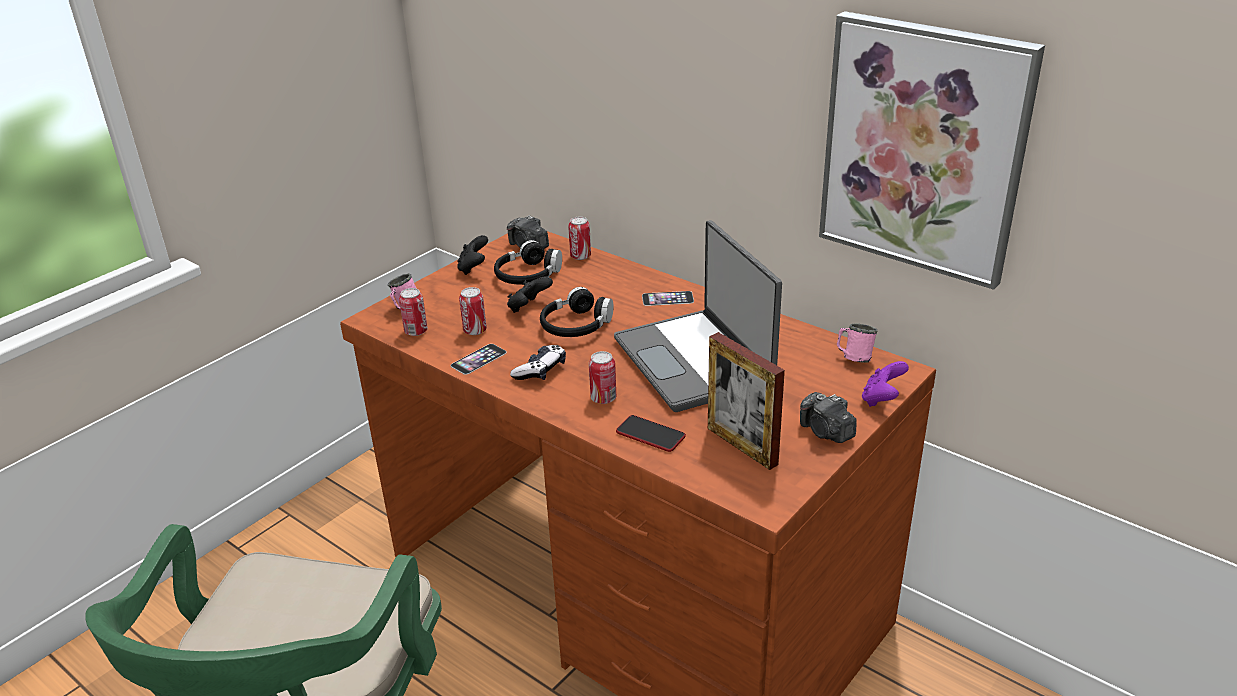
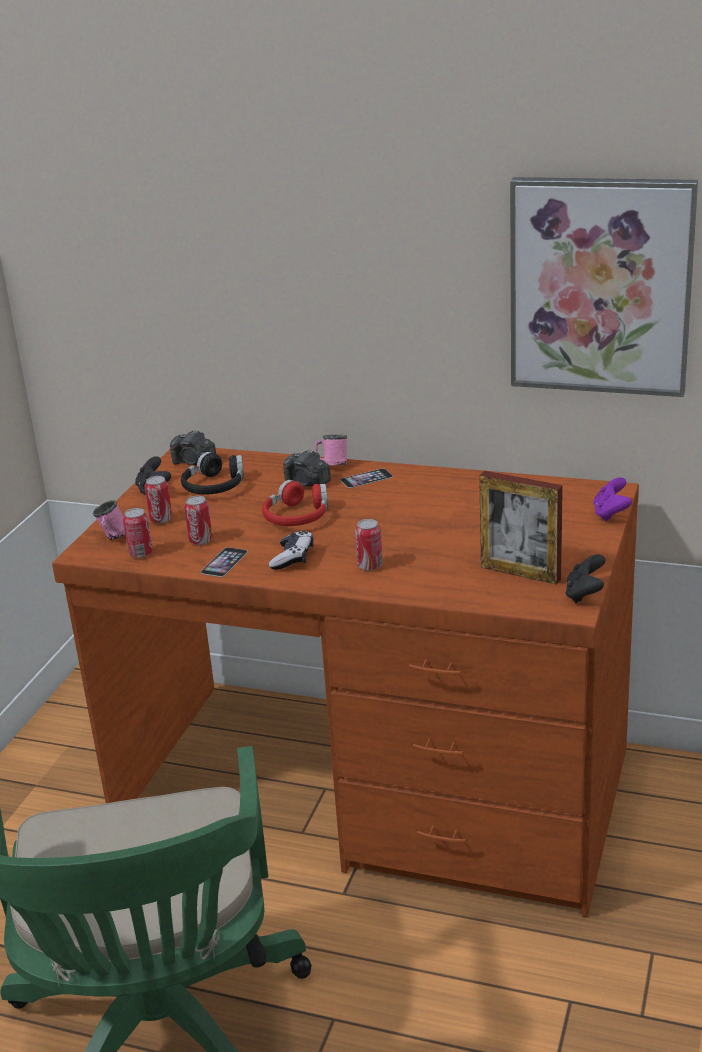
camera: 20 degrees left, 5 degrees down
black game controller [507,276,553,313] -> black game controller moved to [566,554,606,603]
black headphones [540,287,614,337] -> red headphones [262,480,328,526]
can [568,217,591,260] -> can moved to [145,476,172,524]
laptop [614,220,782,412] -> none
phone [616,415,686,452] -> none
camera [800,392,857,443] -> camera moved to [283,449,331,486]
pink mug [837,323,877,363] -> pink mug moved to [315,435,347,465]

